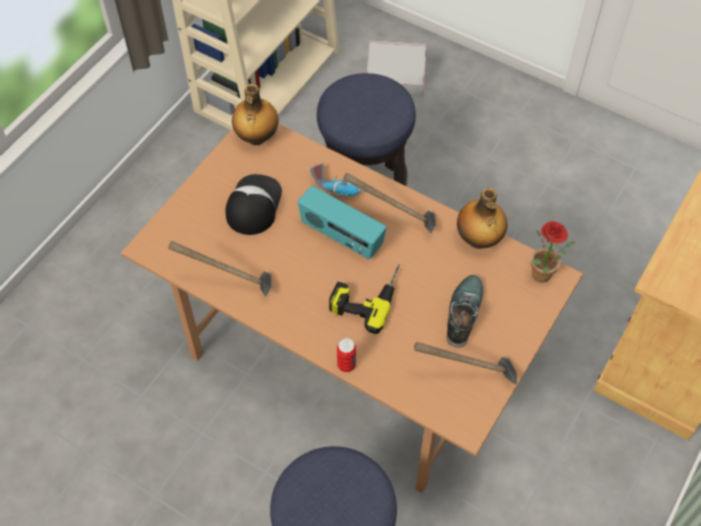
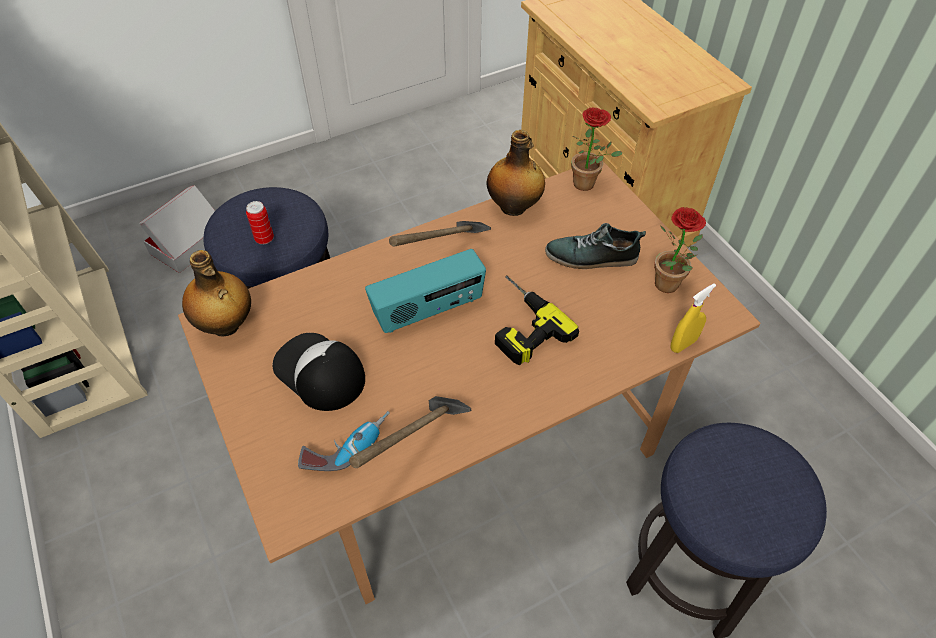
camera: 60 degrees left, 5 degrees down
power drill [310,163,366,197] -> power drill moved to [298,411,390,471]
can [337,338,356,372] -> can moved to [246,201,274,244]
hammer [414,342,517,385] -> potted plant [654,207,706,293]
shoe [447,275,483,348] -> shoe turned 45 degrees counterclockwise [545,223,646,269]
none -> yellow spray bottle [670,283,716,353]

